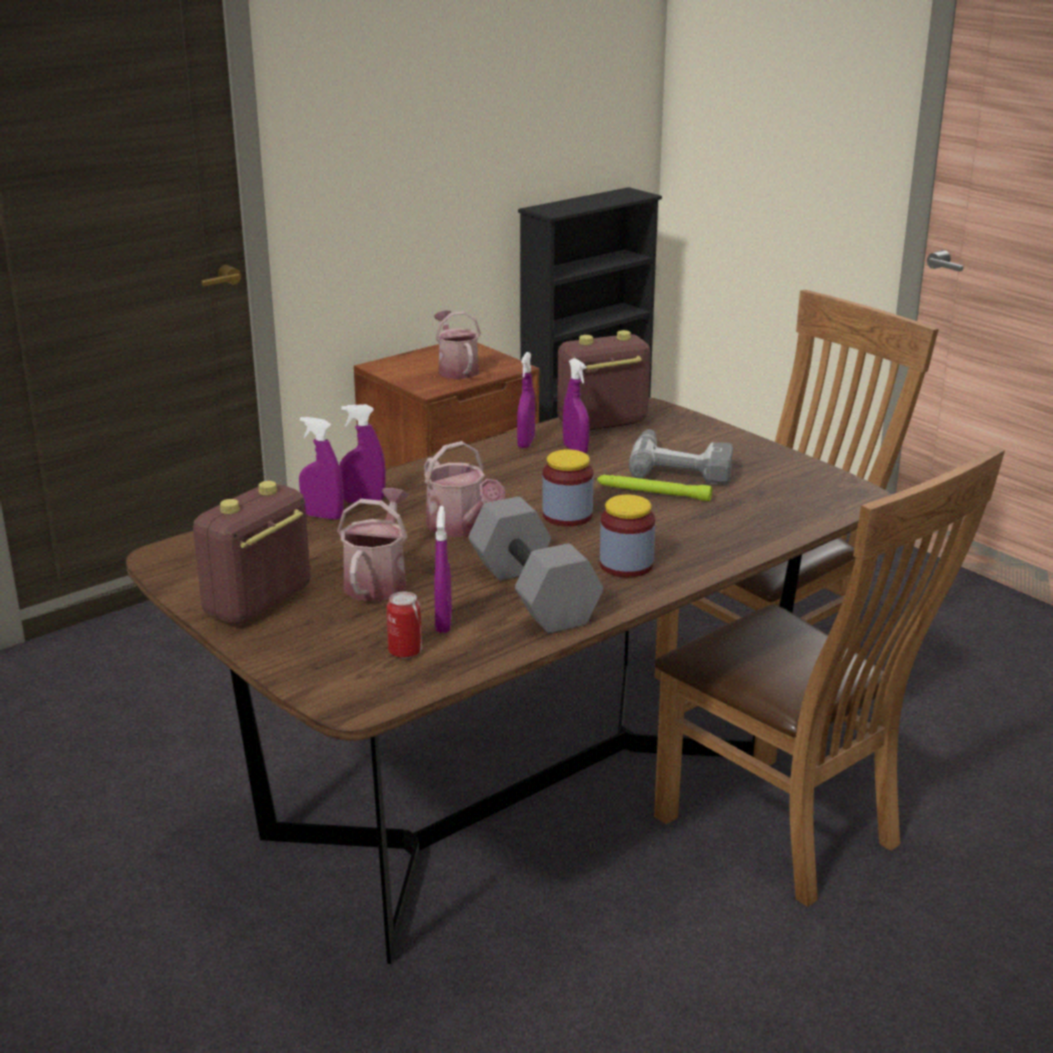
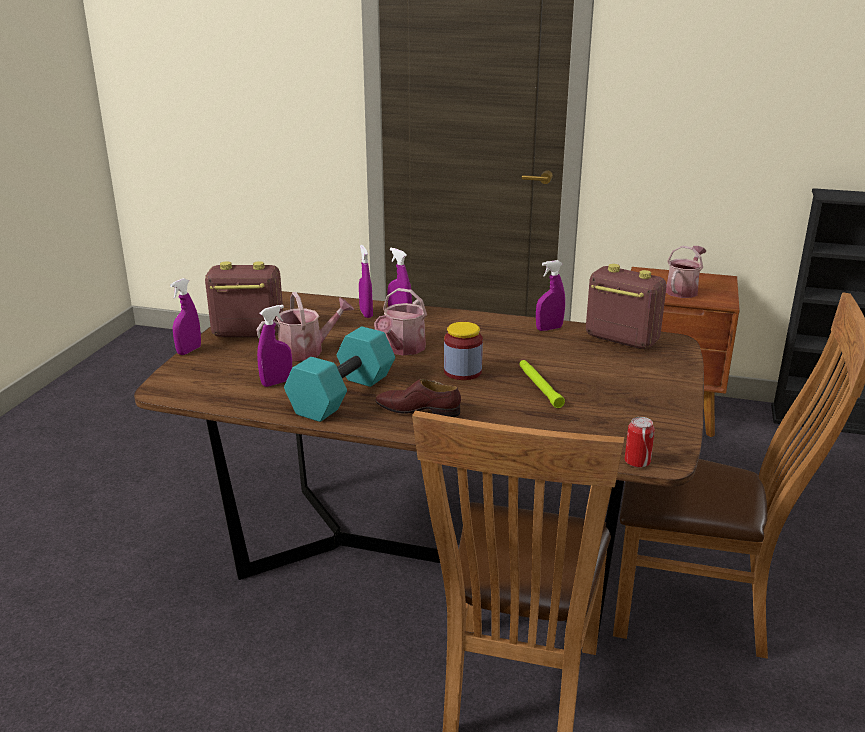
camera: 55 degrees right, 0 degrees up
can [386,591,422,658] -> can moved to [625,417,655,468]
grey dumbbell [468,497,603,633] -> turquoise dumbbell [284,327,395,422]
purple spray bottle [563,358,590,453] -> purple spray bottle moved to [170,278,201,355]
jar [600,495,655,577] -> brown shoe [376,379,461,417]
power drill [629,429,733,485] -> none

